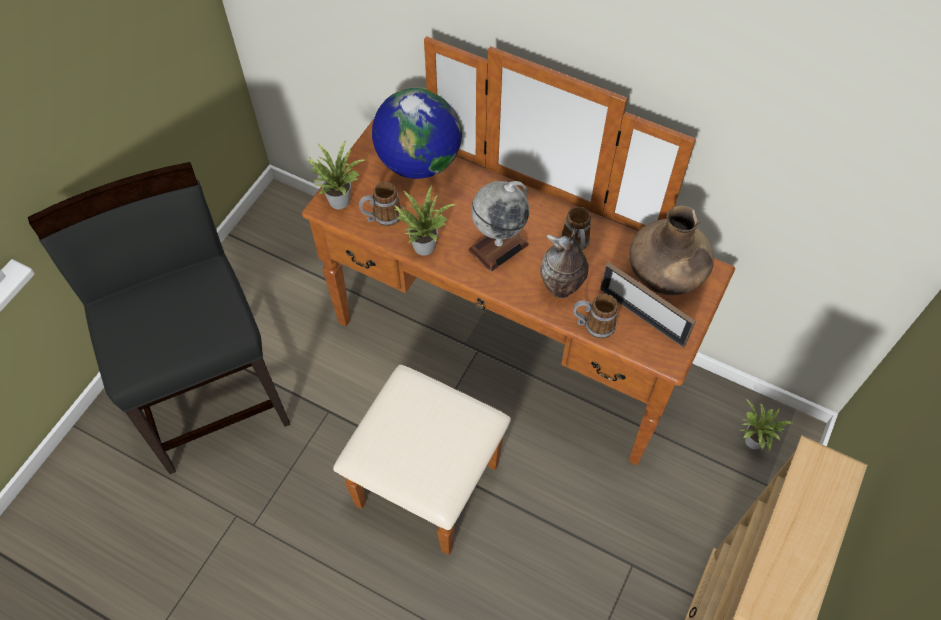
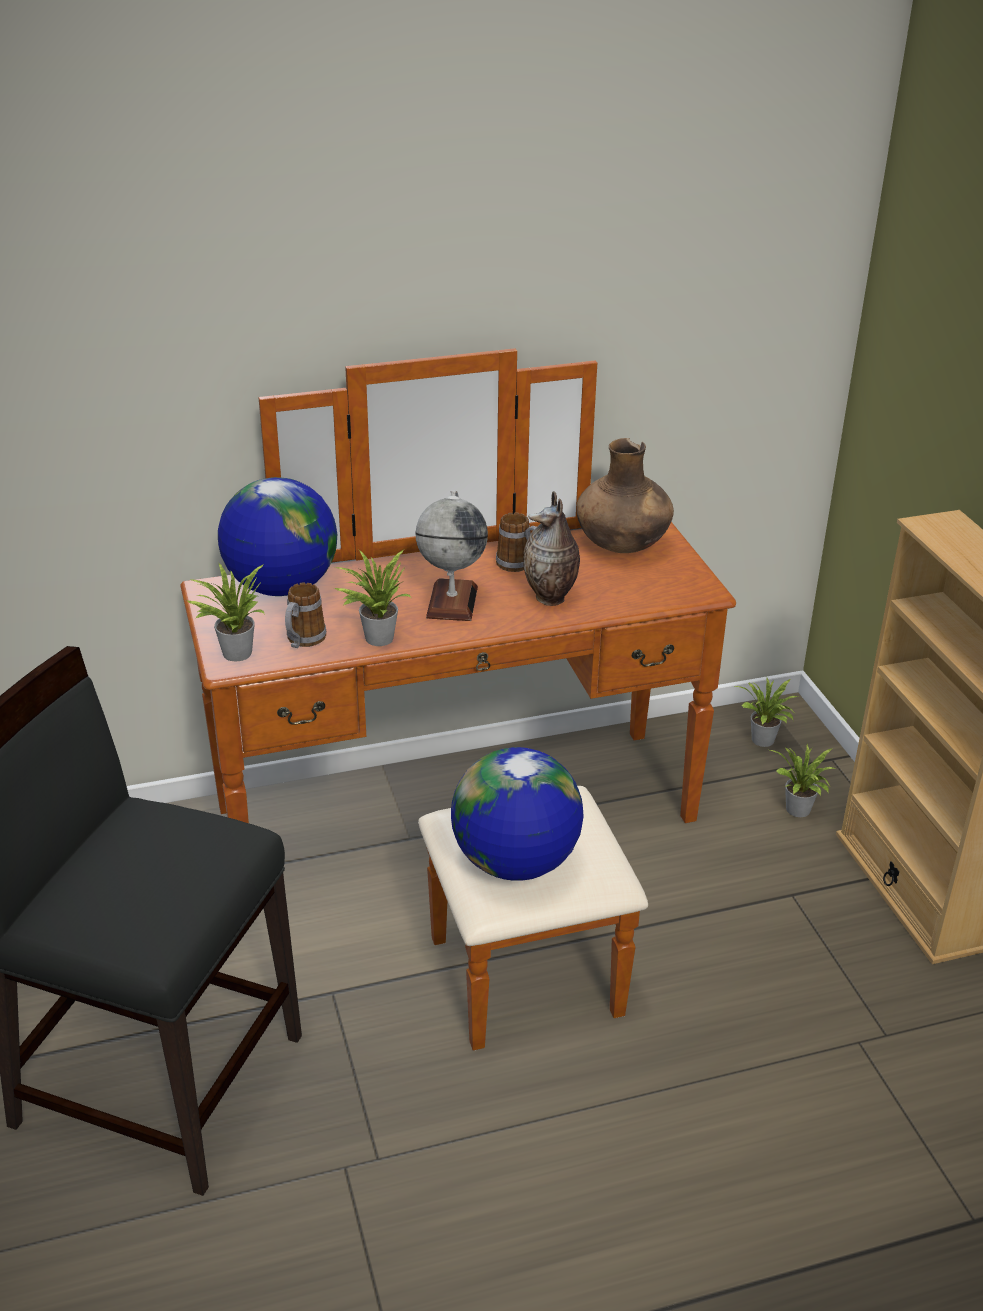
camera: 45 degrees left, 25 degrees down
mug [574,294,618,339] -> none
picture frame [600,262,696,348] -> none
none -> globe [451,747,584,881]
none -> potted plant [767,744,835,817]

